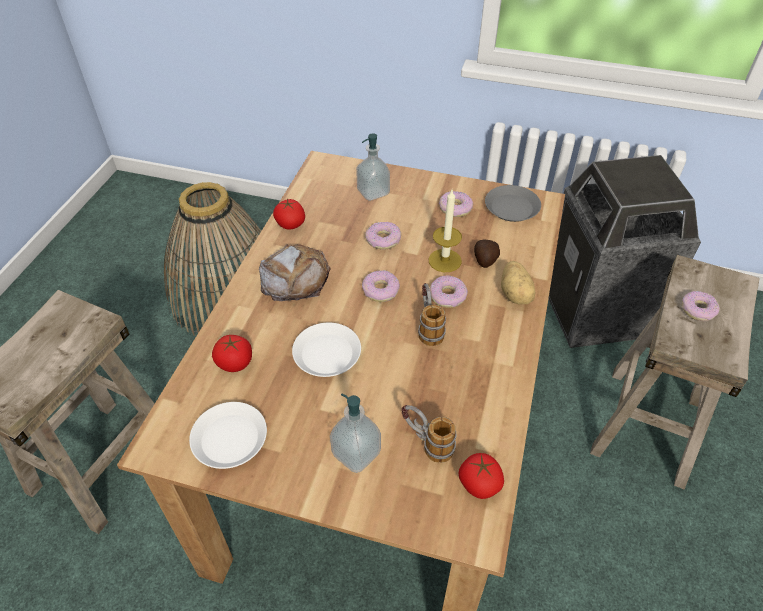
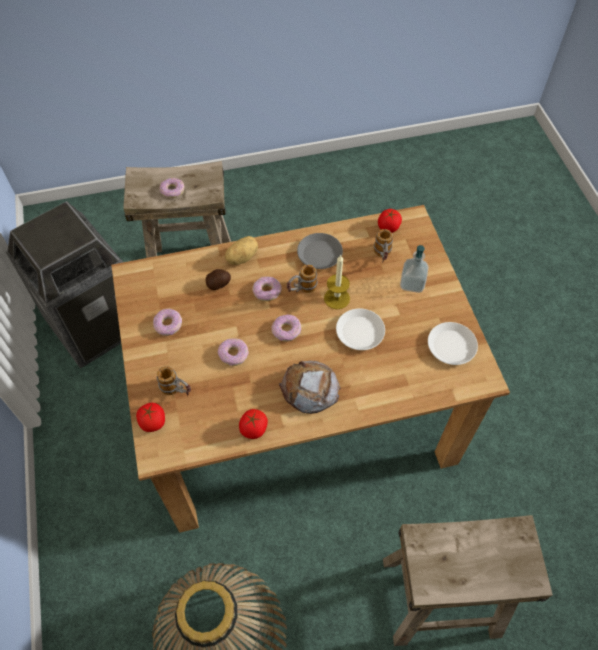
camera: 120 degrees left, 10 degrees up
tomato [212,335,252,372] -> tomato moved to [136,403,165,432]
soap dispenser [356,133,390,201] -> mug [157,366,191,396]
candle [428,190,462,272] -> candle moved to [324,255,350,309]
grey plate [485,185,541,222] -> grey plate moved to [297,233,343,269]

